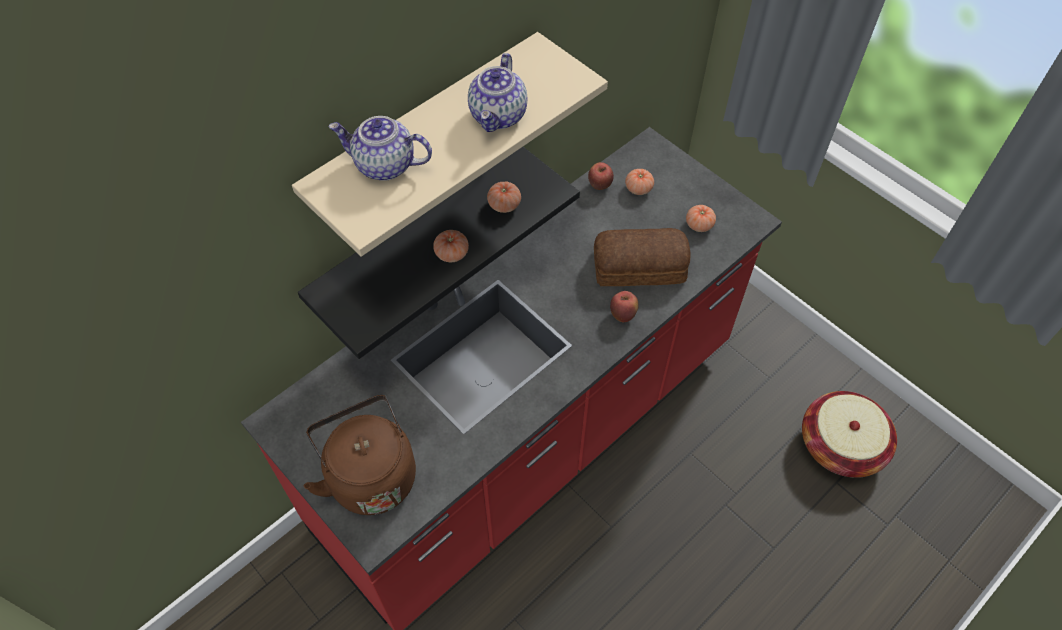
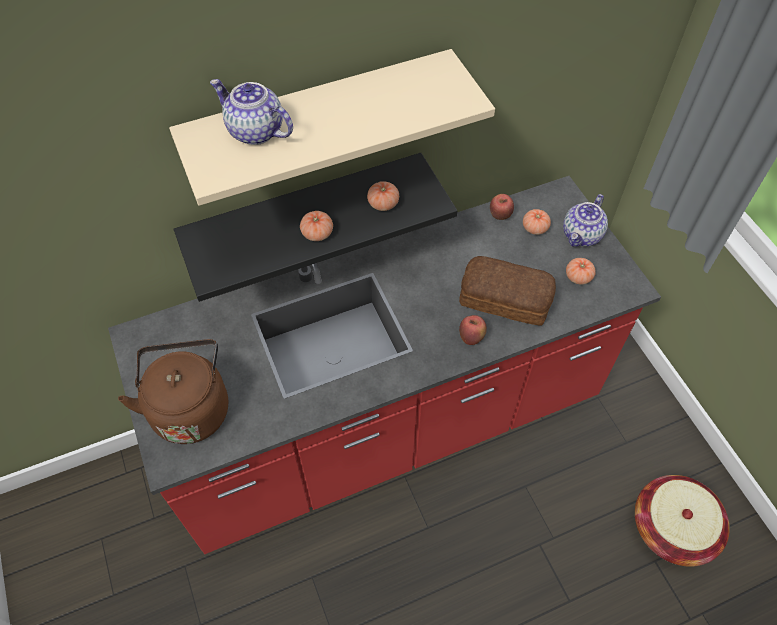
camera: 20 degrees right, 0 degrees up
teapot [468,53,527,132] -> teapot moved to [563,194,608,247]

